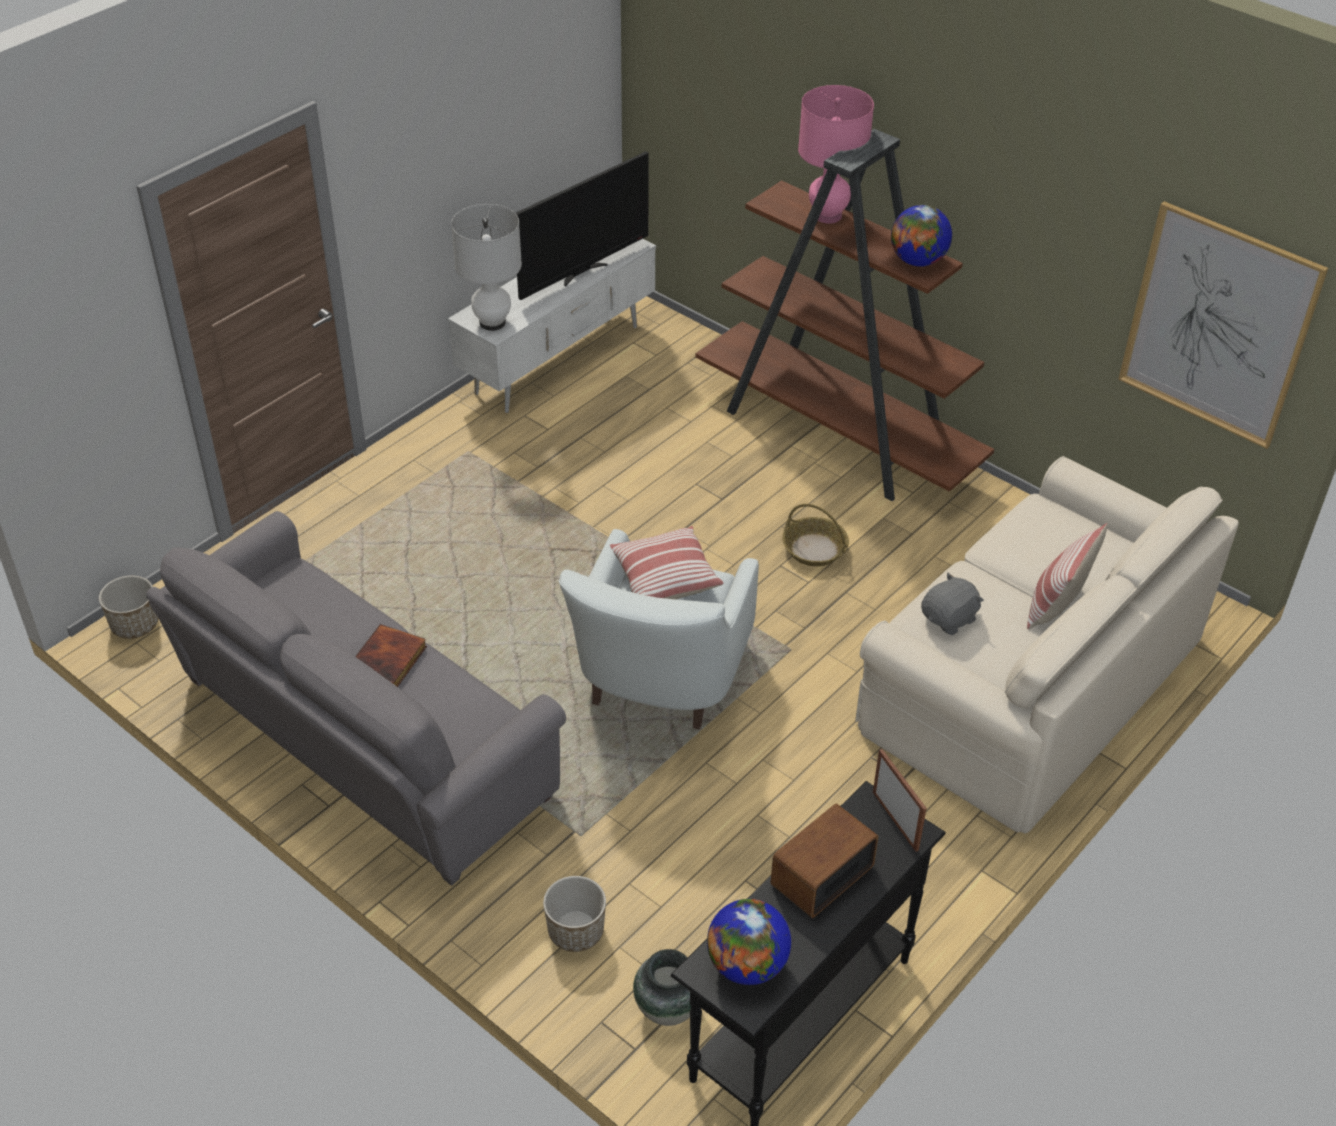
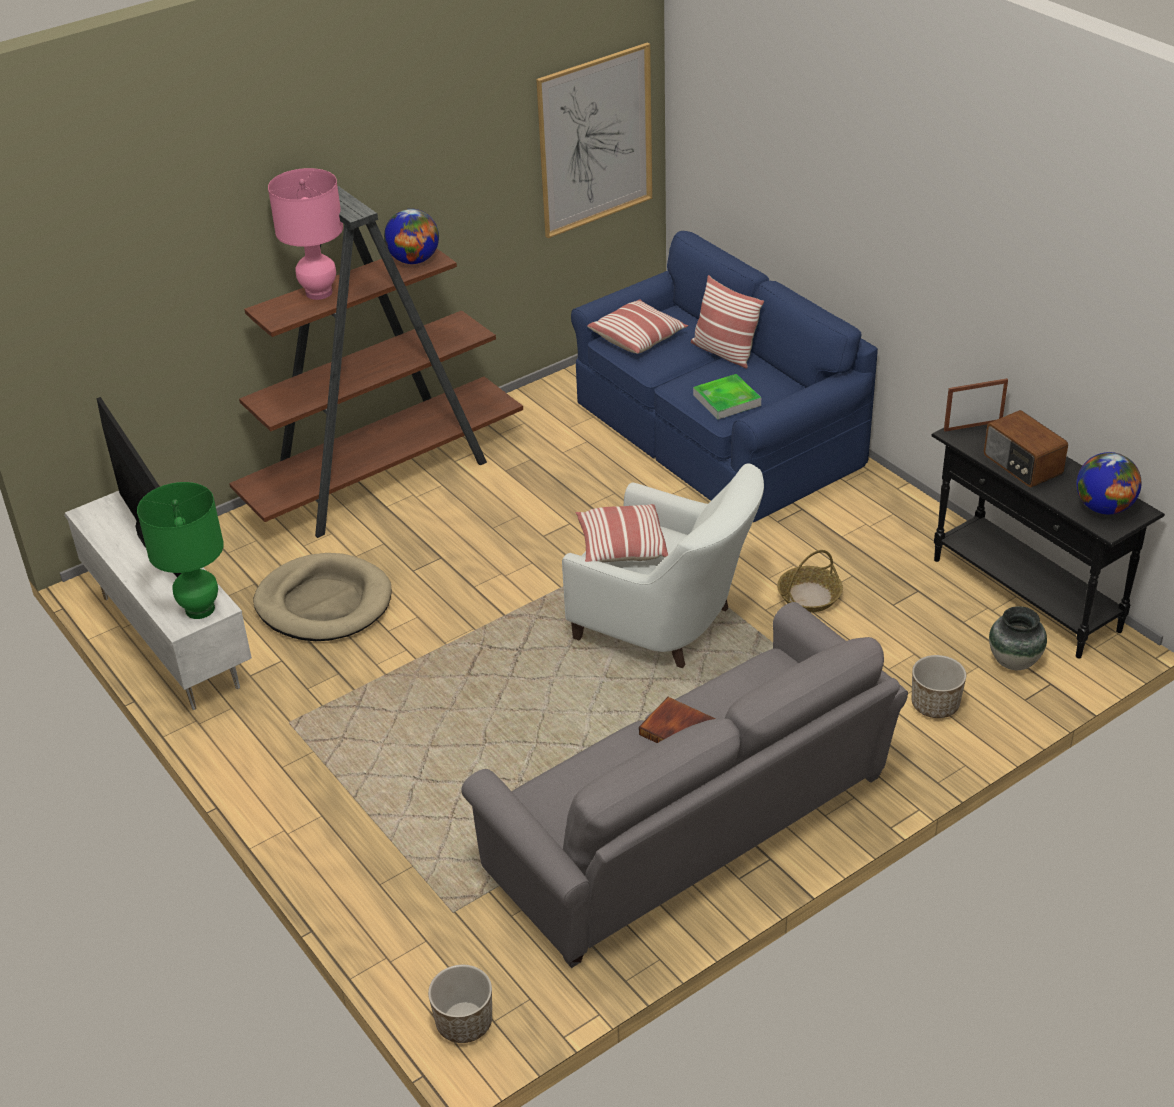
camera: 75 degrees left, 5 degrees down
white table lamp [451,204,522,331] -> green table lamp [137,482,224,619]
basket [782,504,849,567] -> basket moved to [777,550,843,612]
beige sofa [855,456,1239,833] -> blue sofa [571,231,878,522]
grey plush toy [921,573,984,635] -> tray [693,374,761,419]
none -> beige dog bed [253,553,392,641]
none -> pillow [587,299,688,354]

